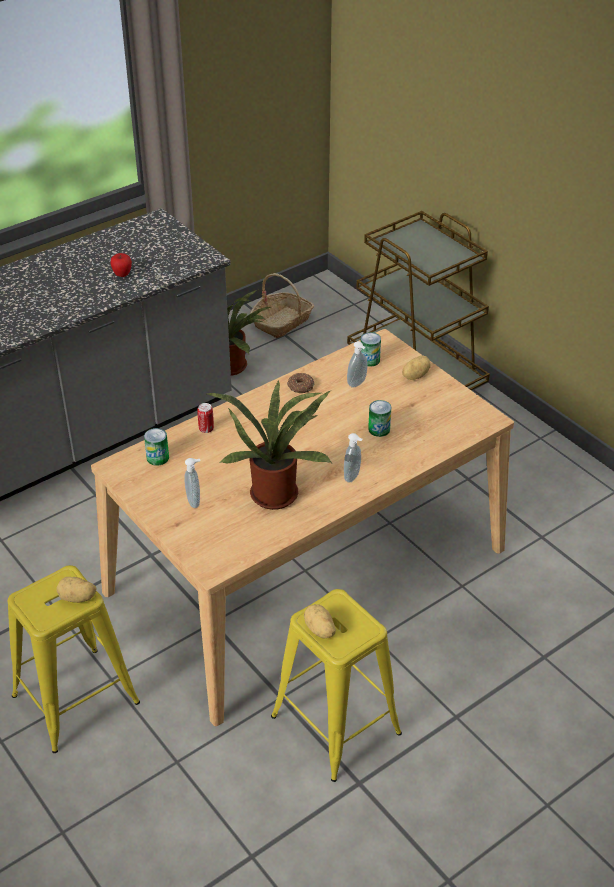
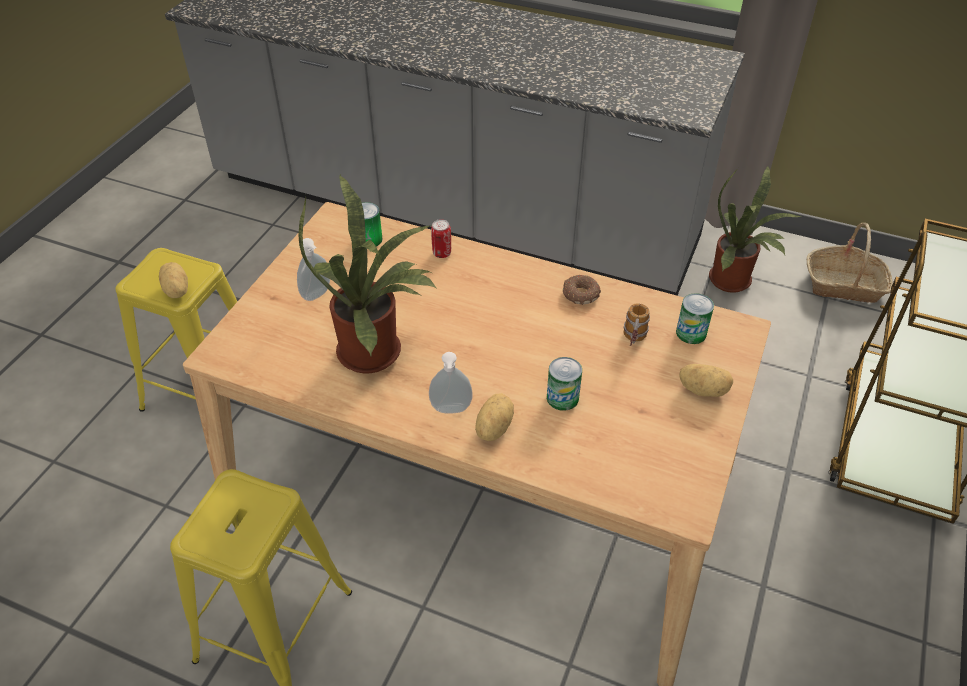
camera: 60 degrees right, 5 degrees up
apple [110,253,132,277] -> none
potato [304,604,336,639] -> potato moved to [475,393,514,441]
soap dispenser [347,341,367,388] -> mug [623,303,650,346]

